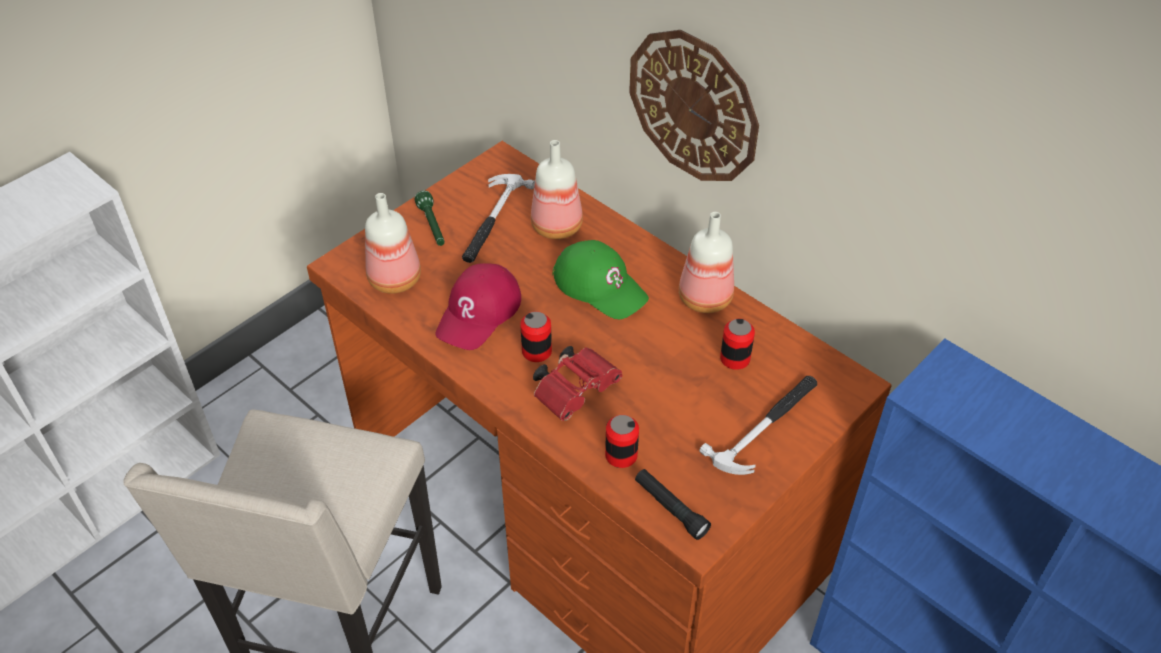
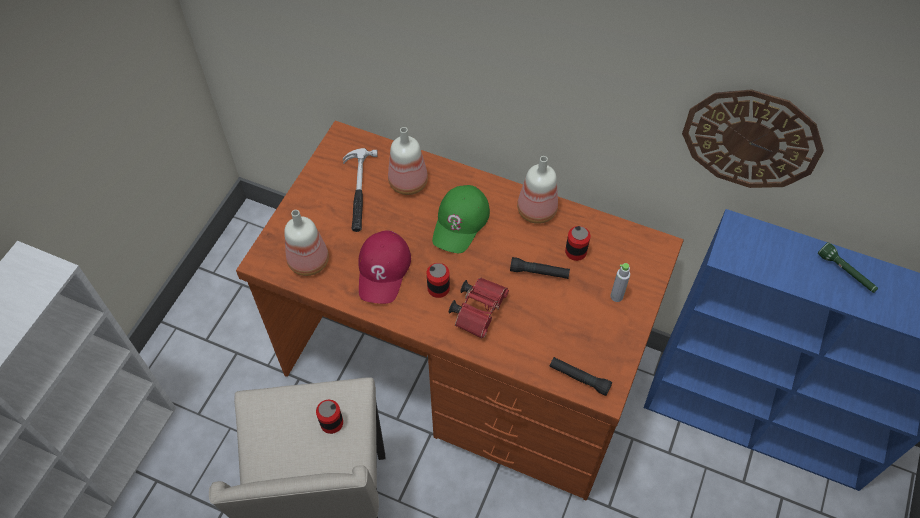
camera: 20 degrees left, 10 degrees up
green flashlight [414,191,445,246] -> green flashlight moved to [818,242,878,293]
green cap [553,240,649,319] -> green cap turned 90 degrees clockwise [432,185,490,253]
can [605,415,639,468] -> can moved to [316,400,343,434]
wall clock [629,30,759,181] -> wall clock moved to [682,89,824,188]
hammer [699,376,817,475] -> grey bottle [610,263,630,302]
none -> black flashlight [510,257,570,279]

